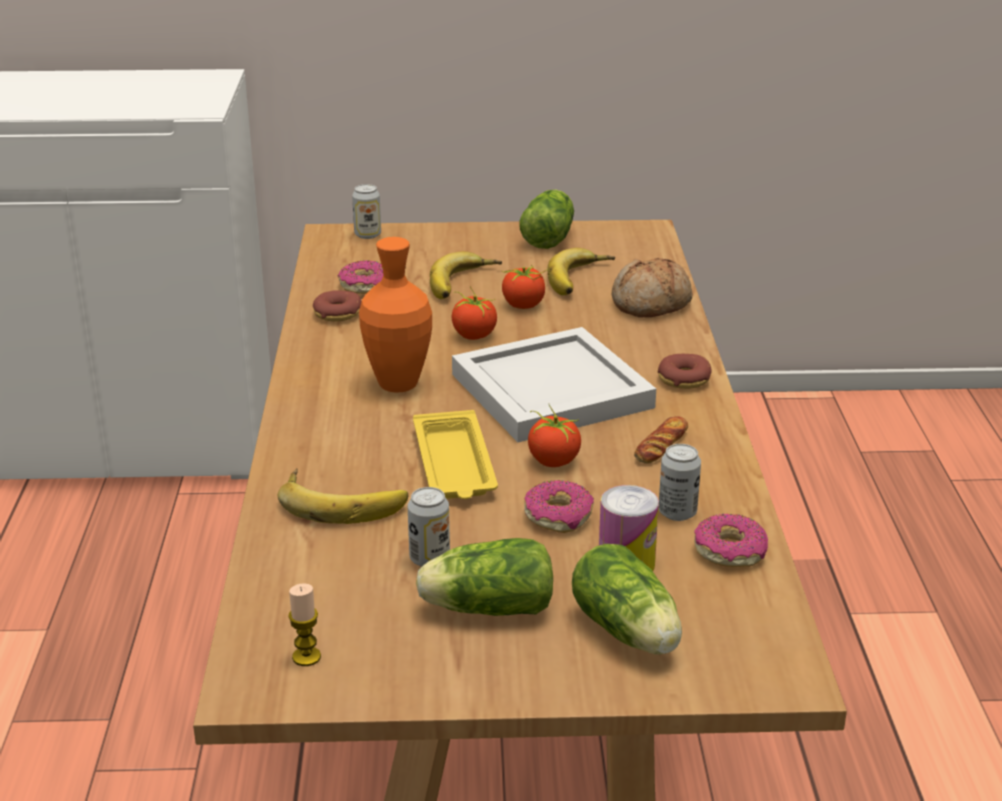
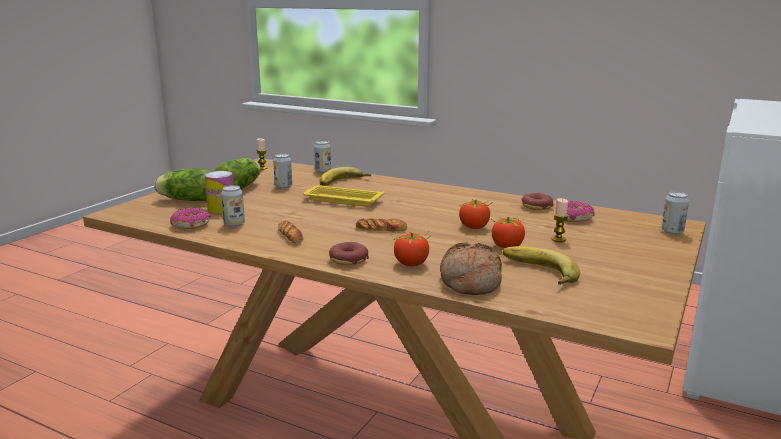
camera: 120 degrees right, 10 degrees down
orange vase [359,237,432,393] -> none
banana [430,251,502,299] -> candle [552,198,569,242]
white tray [452,327,656,442] -> bread [356,218,407,231]
lettuce [520,189,574,249] -> none
donut [524,480,594,533] -> none
tomato [528,405,581,467] -> tomato moved to [394,231,431,266]
none -> can [314,141,331,173]

